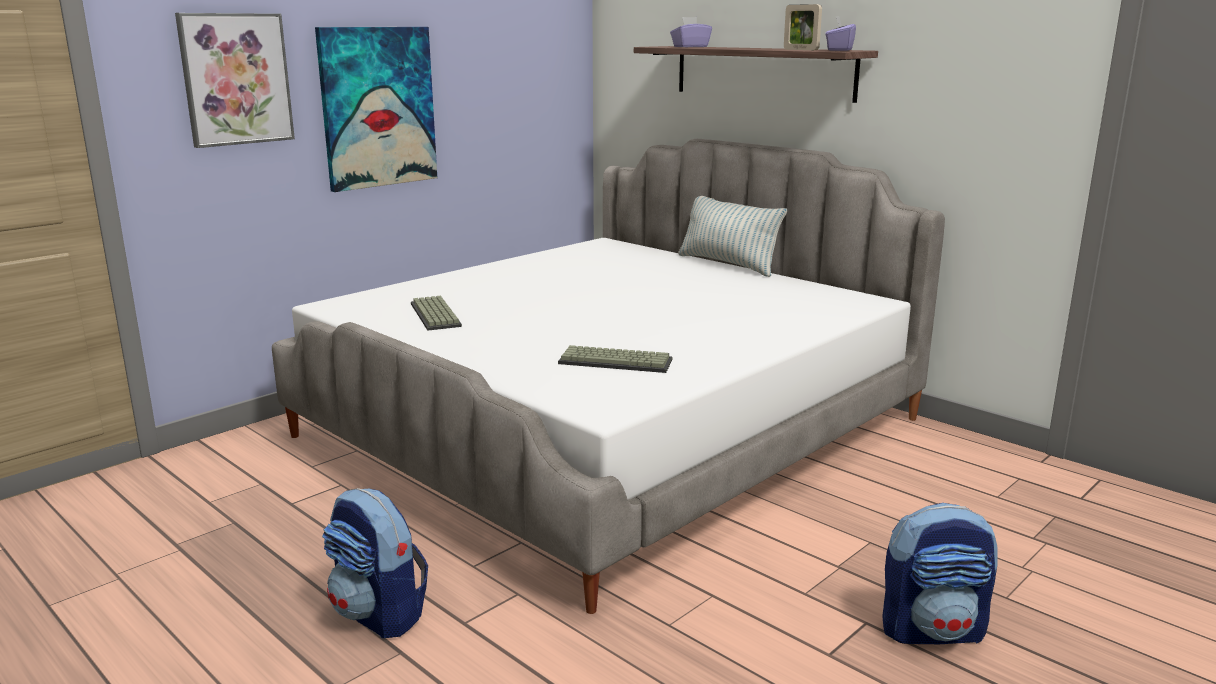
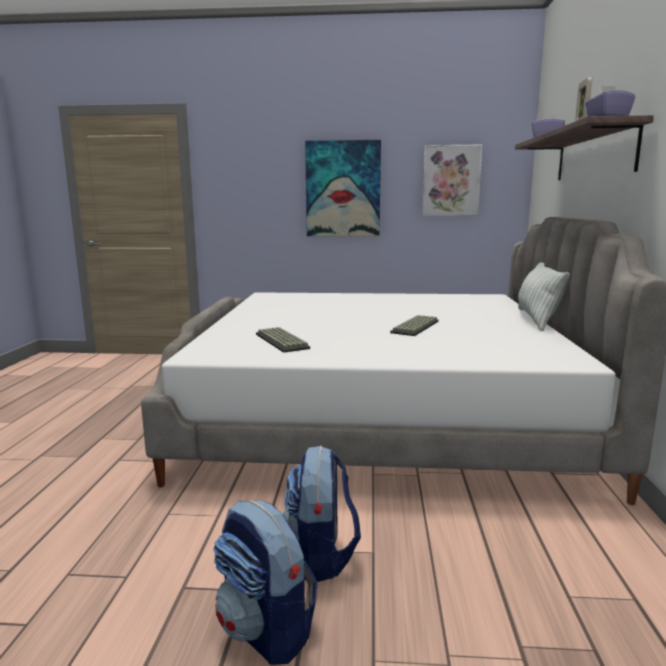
camera: 50 degrees right, 5 degrees down
picture [175,13,295,148] -> picture moved to [422,144,482,216]
backpack [322,488,428,638] -> backpack moved to [283,445,361,582]
keyboard [411,296,462,331] -> keyboard moved to [390,315,439,336]

